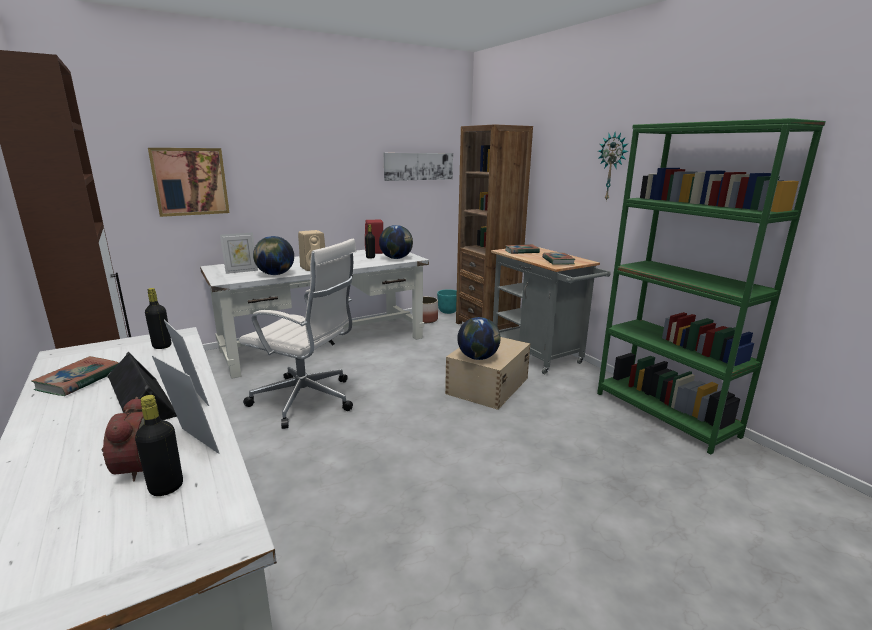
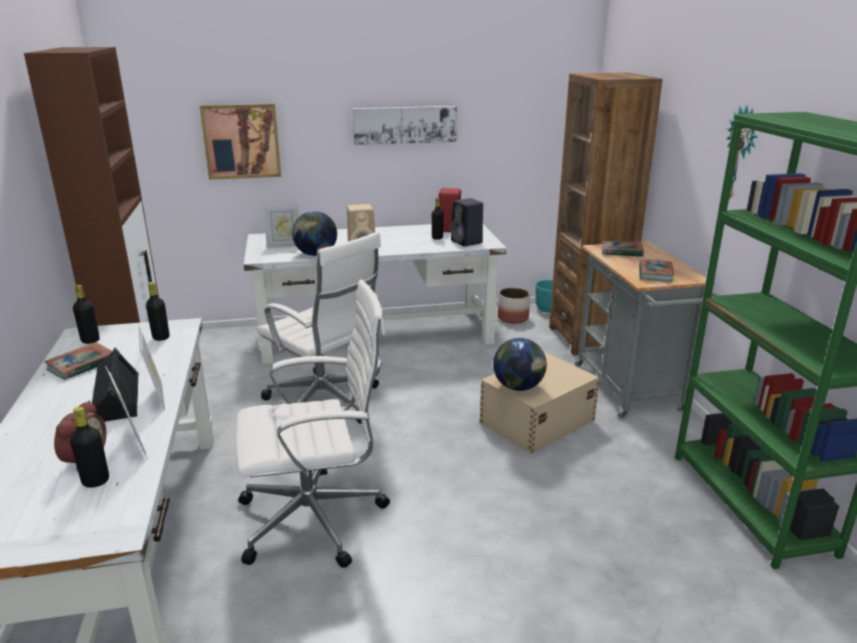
camera: 20 degrees right, 5 degrees up
globe [379,225,413,259] -> black speaker [450,198,483,247]
picture [384,153,453,181] -> picture moved to [353,106,457,145]
none -> black bottle [73,285,100,344]
none -> white office chair [235,280,390,568]

